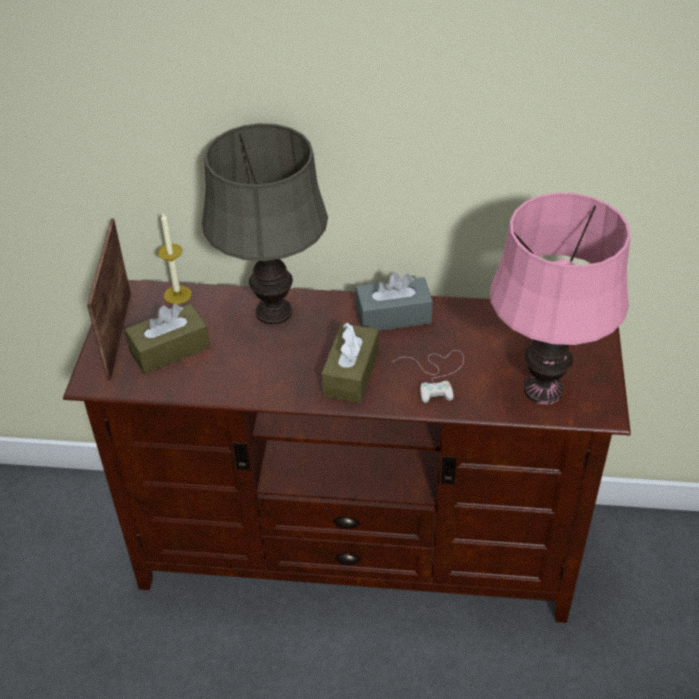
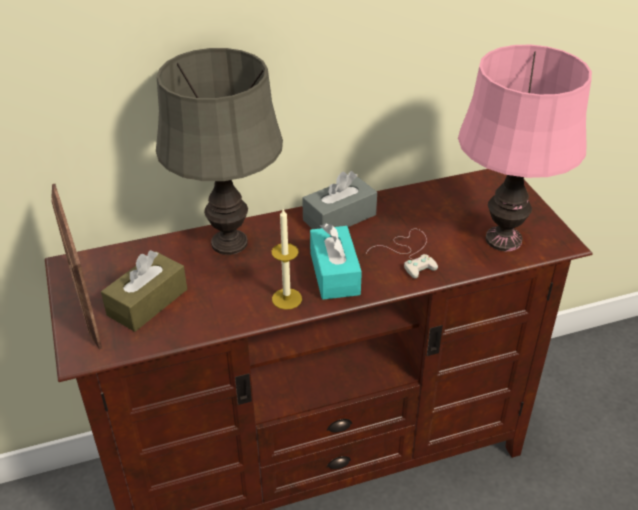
camera: 25 degrees left, 5 degrees down
candle [158,213,192,304] -> candle moved to [272,209,302,310]
brown tissue box [321,323,379,403] -> turquoise tissue box [310,223,362,300]

